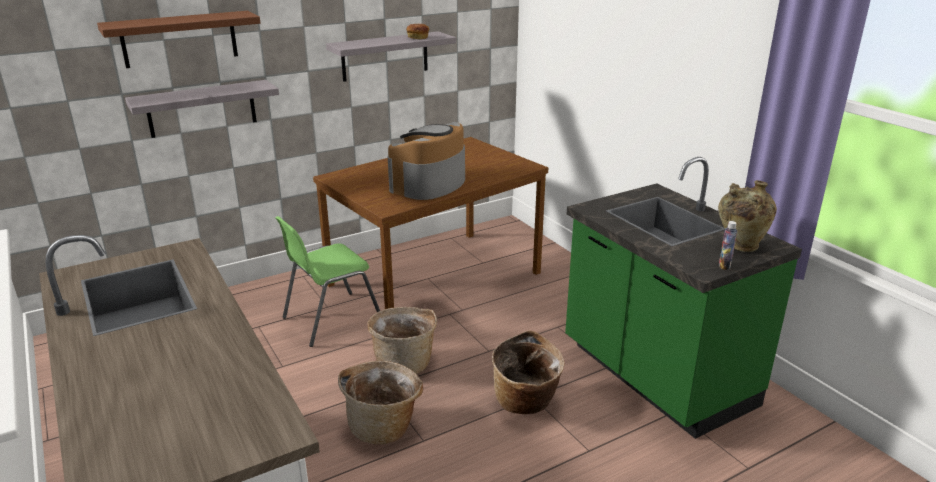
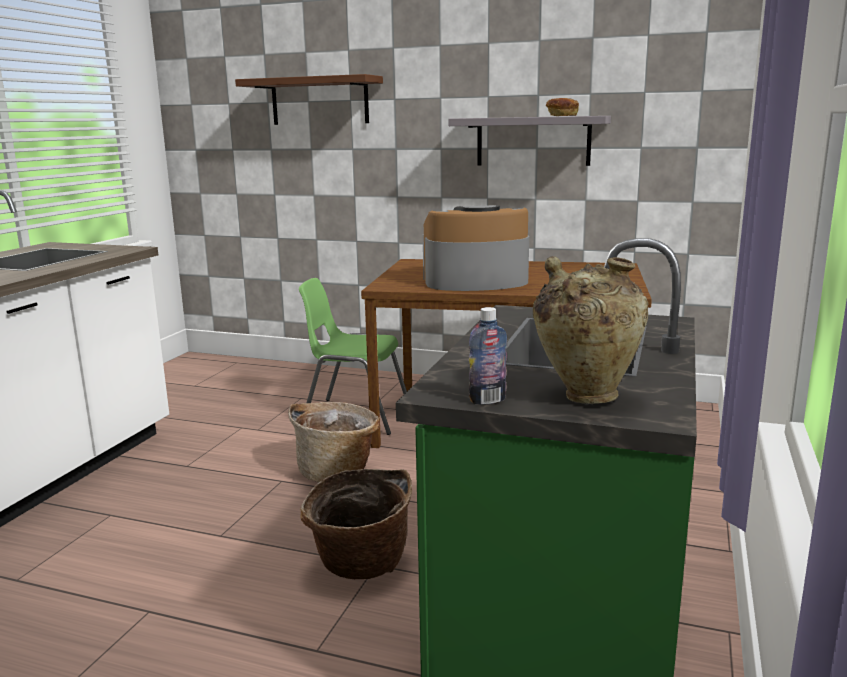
camera: 50 degrees right, 10 degrees down
grey shelf [125,80,279,138] -> none
basket [338,361,424,445] -> none

